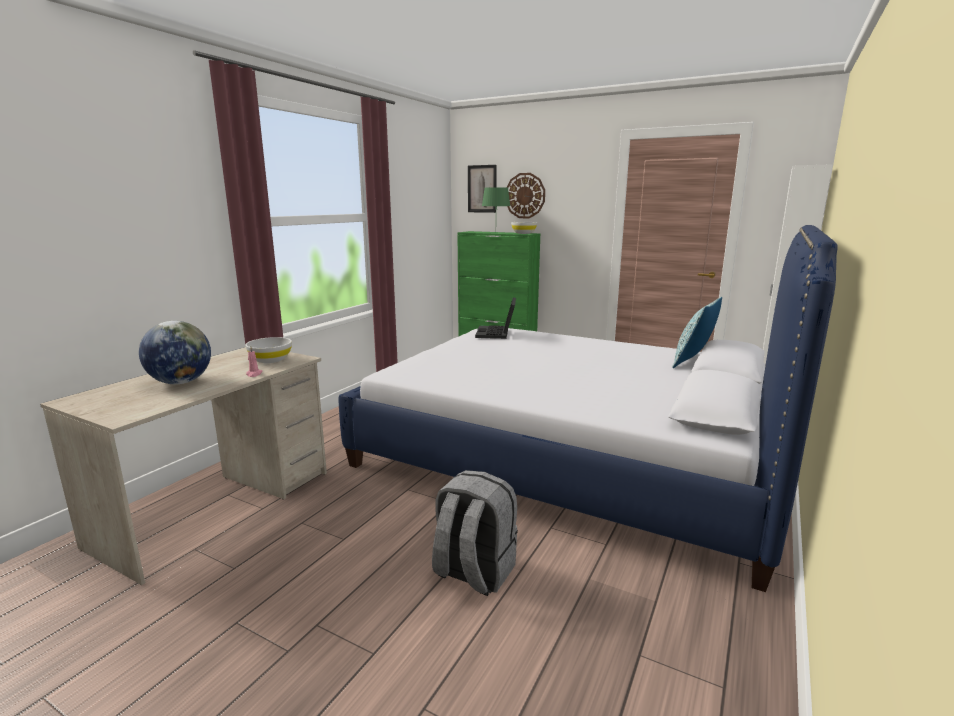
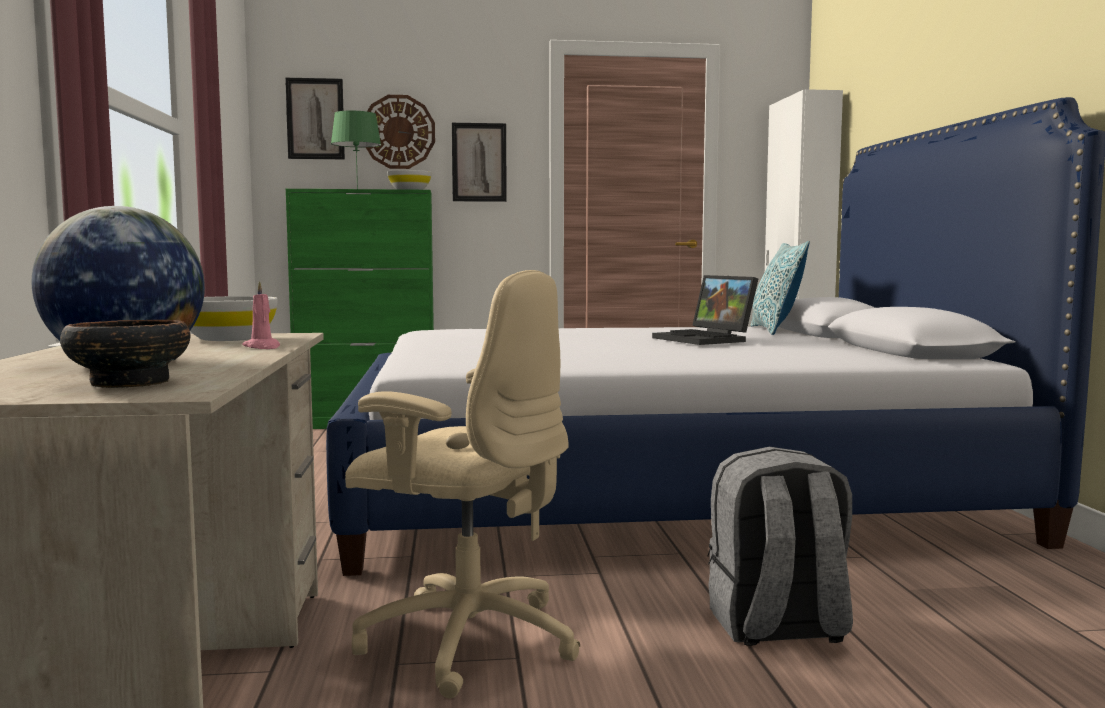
camera: 35 degrees left, 10 degrees down
laptop [475,297,516,339] -> laptop moved to [652,275,758,345]
none -> bowl [60,320,191,388]
none -> beige office chair [345,270,580,698]
none -> picture [452,123,507,202]

